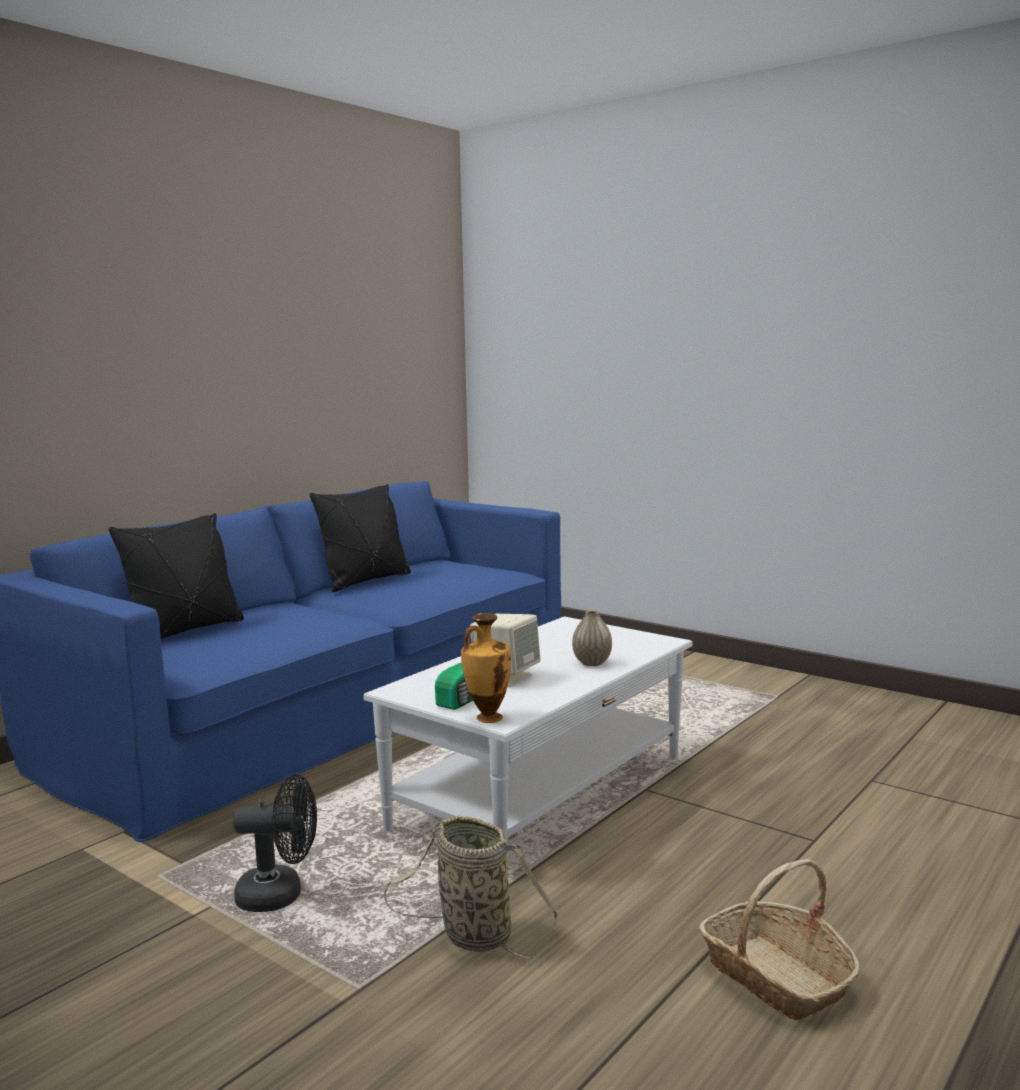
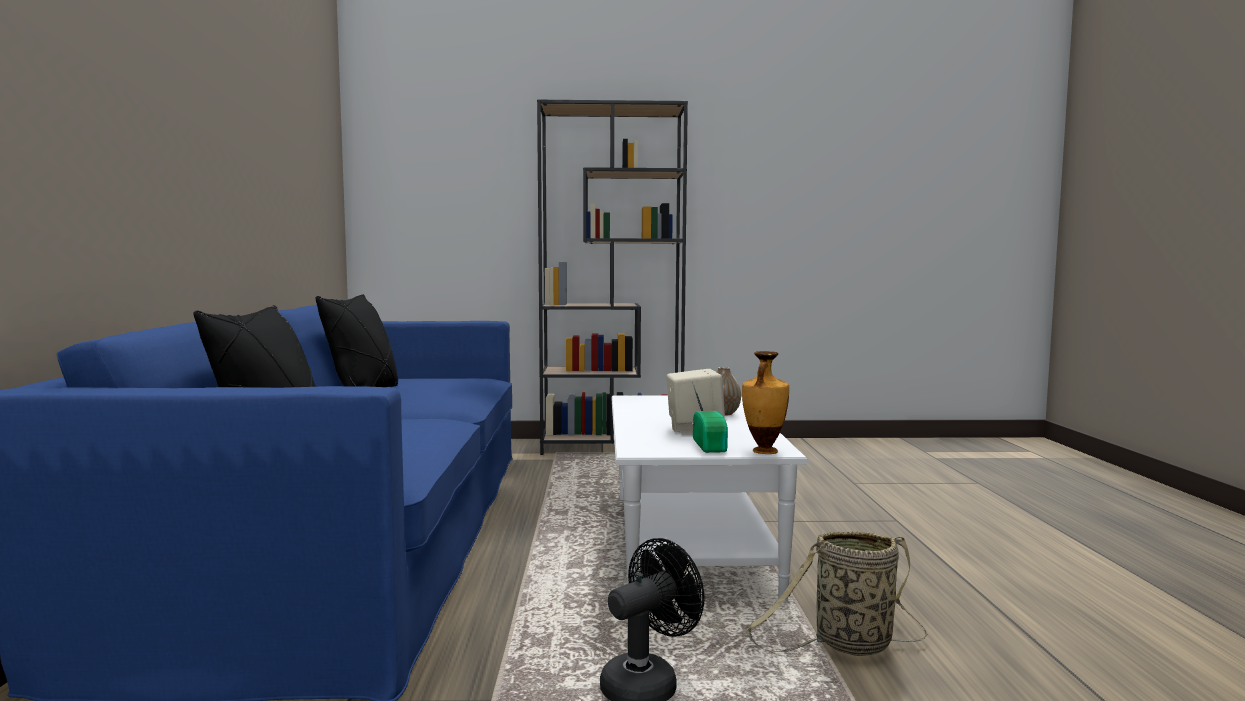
camera: 40 degrees left, 5 degrees down
basket [698,859,860,1020] -> none
none -> bookcase [537,100,688,455]

